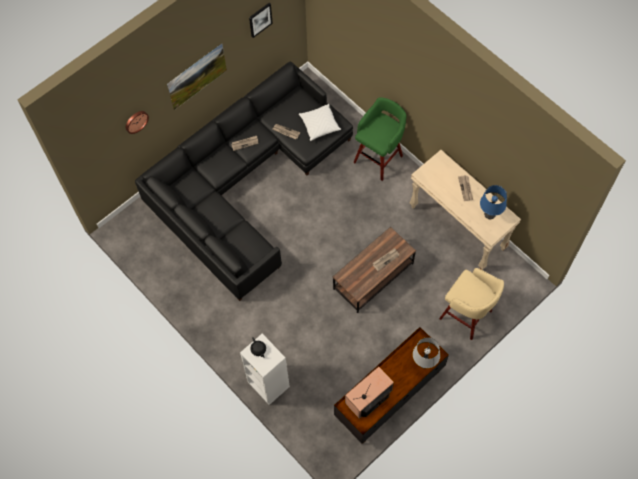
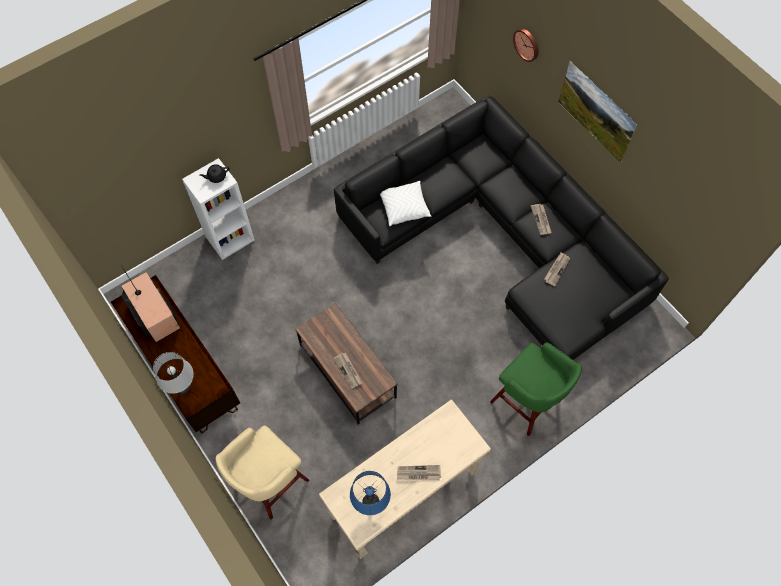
camera: 95 degrees right, 0 degrees up
picture [249,3,273,38] -> none
white pillow [299,104,341,141] -> white pillow moved to [380,181,431,226]

